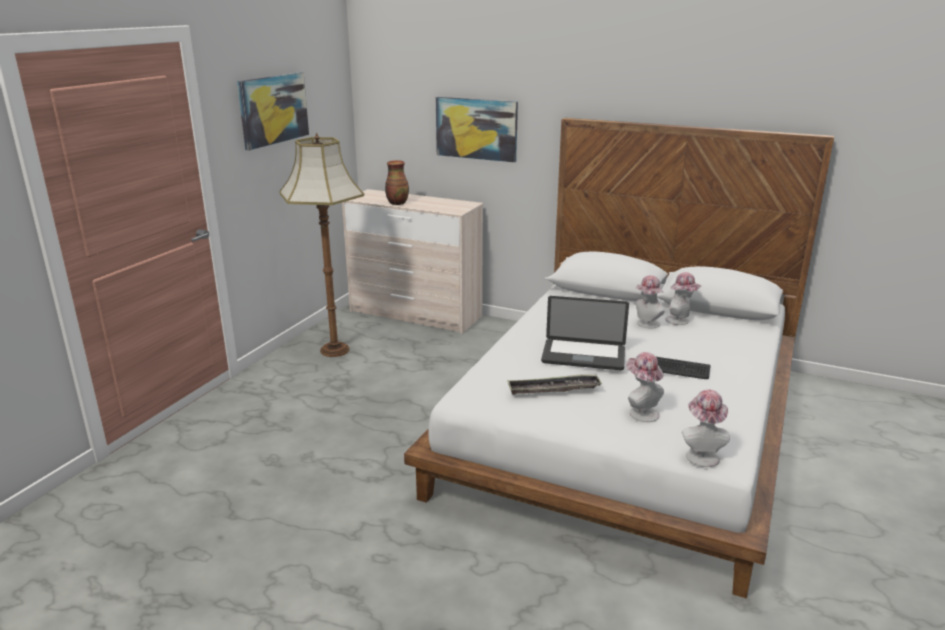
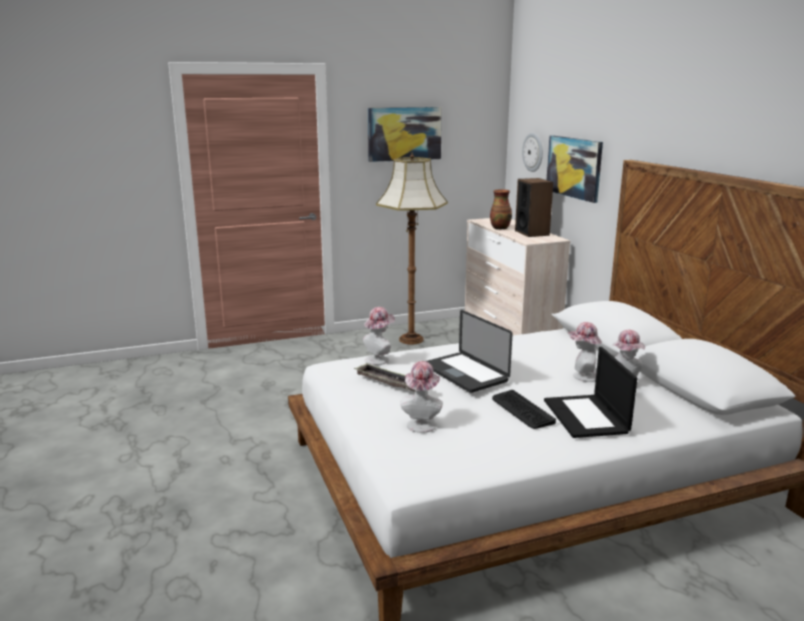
camera: 45 degrees right, 5 degrees down
hat [682,389,730,467] -> hat moved to [363,307,395,365]
none -> speaker [515,178,553,237]
none -> wall clock [522,133,543,172]
none -> laptop [544,347,637,438]

